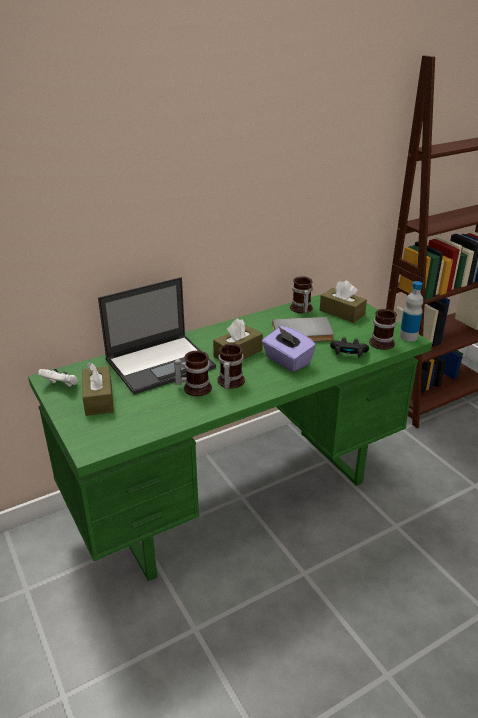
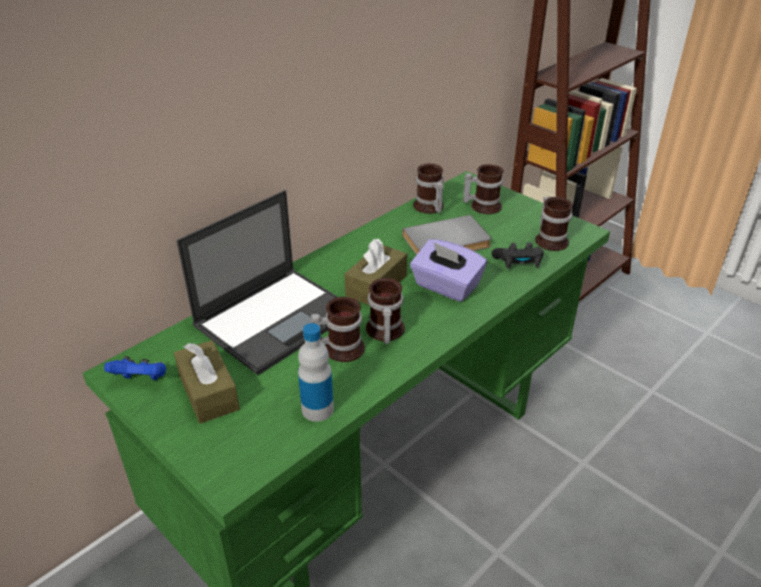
camera: 15 degrees left, 5 degrees up
white game controller [38,369,78,387] -> blue game controller [104,356,167,380]
brown tissue box [320,281,367,323] -> mug [463,164,504,214]
bottle [400,281,423,341] -> bottle moved to [298,323,334,422]

